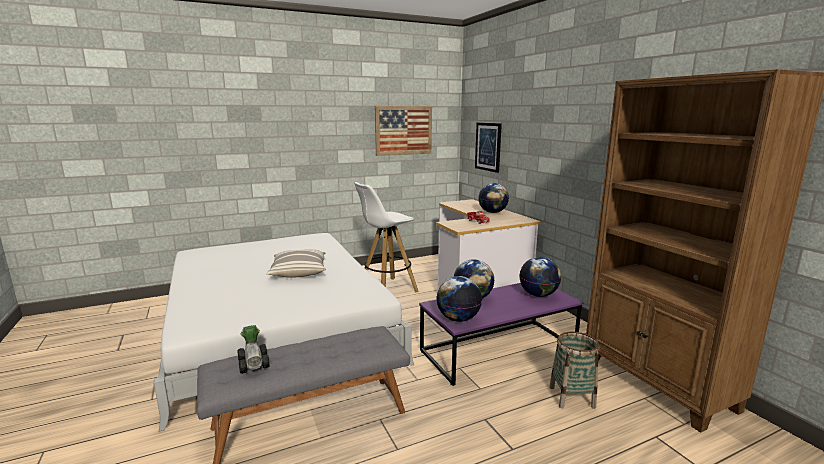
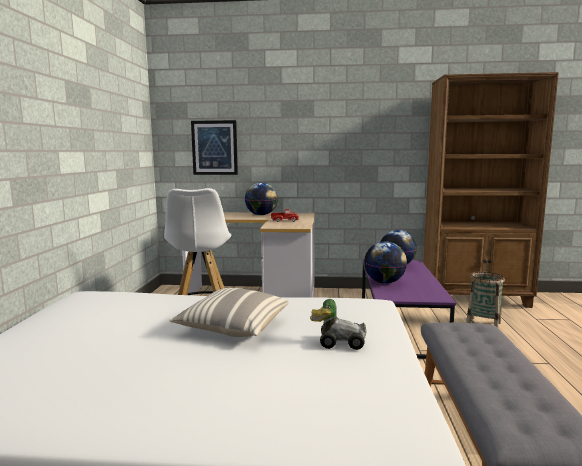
camera: 60 degrees left, 5 degrees down
toy car [237,325,270,374] -> toy car moved to [310,299,366,350]
picture [375,106,432,156] -> none
globe [436,276,482,322] -> none

